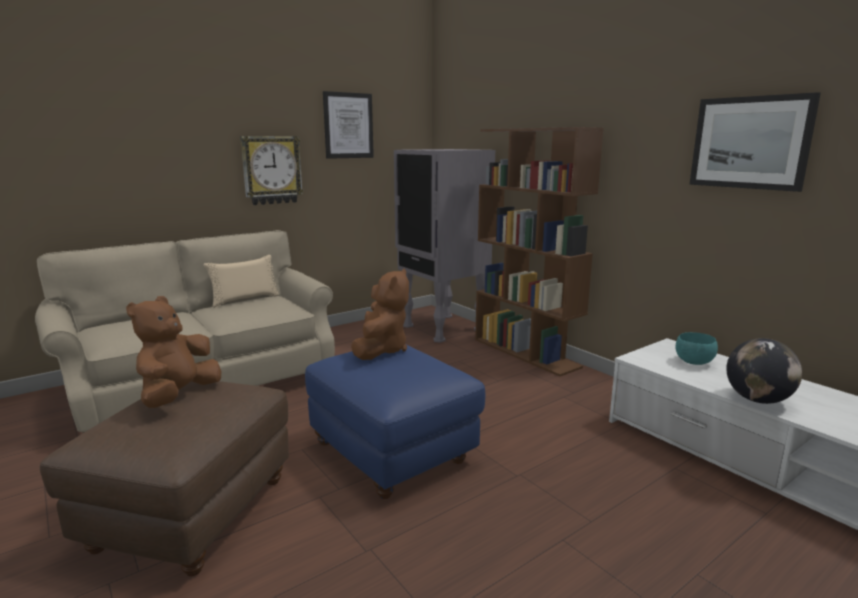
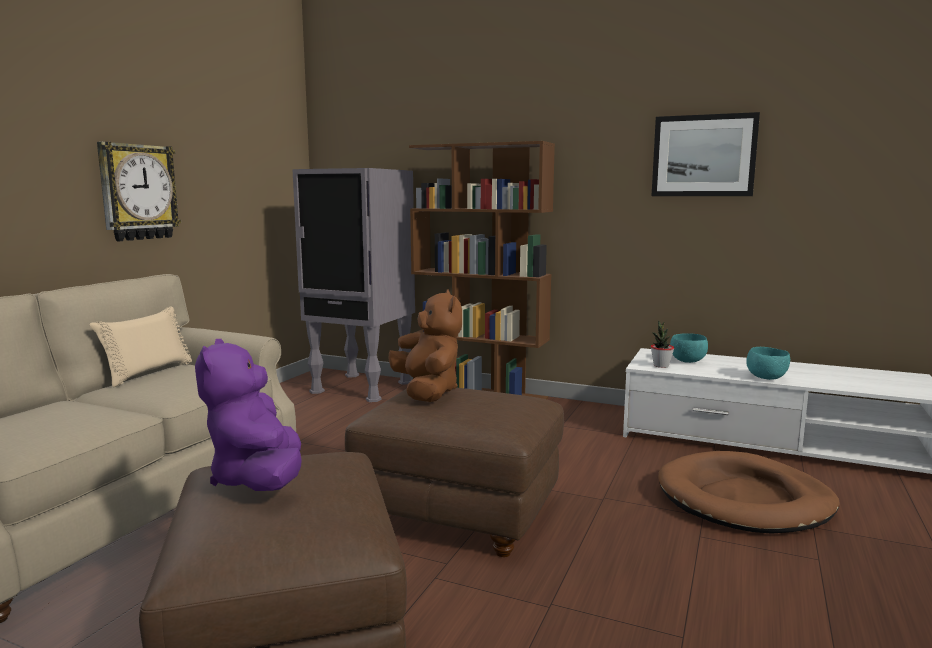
camera: 30 degrees left, 5 degrees down
brown plush toy [126,296,221,408] -> purple plush toy [195,339,302,491]
blue ottoman [305,345,485,499] -> brown ottoman [345,387,564,557]
picture [323,91,374,159] -> none
globe [726,338,802,404] -> turquoise bowl [746,347,790,380]
none -> potted plant [650,321,674,368]
none -> brown dog bed [658,451,840,534]

